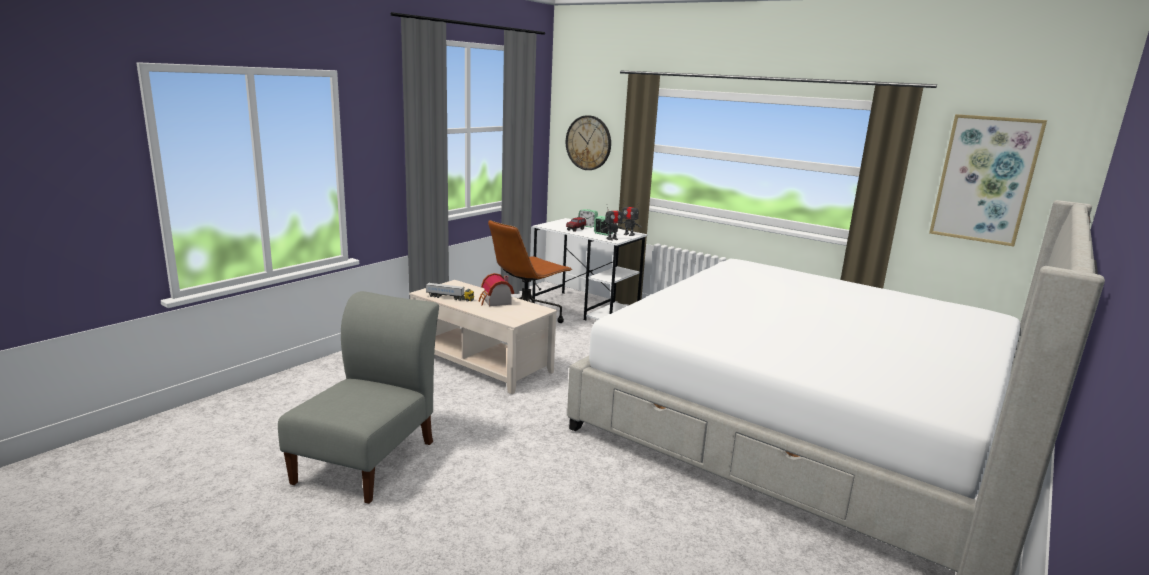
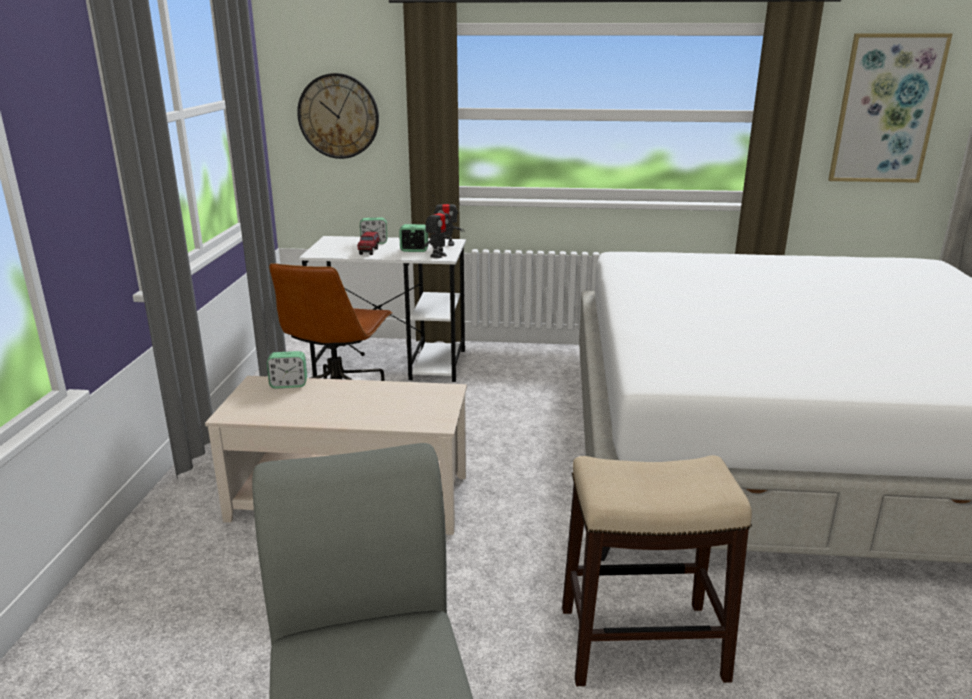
camera: 30 degrees left, 5 degrees up
toy truck [426,283,474,302] -> none
toy house [478,273,514,306] -> none
none -> alarm clock [267,351,307,389]
none -> stool [562,455,752,686]

